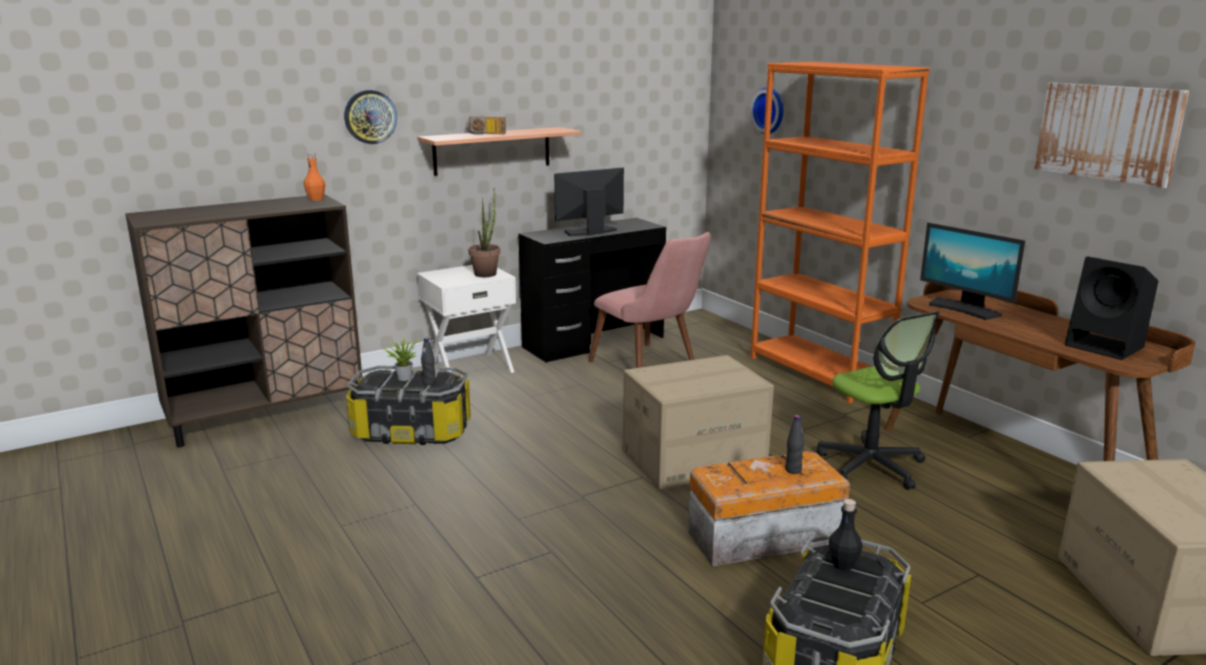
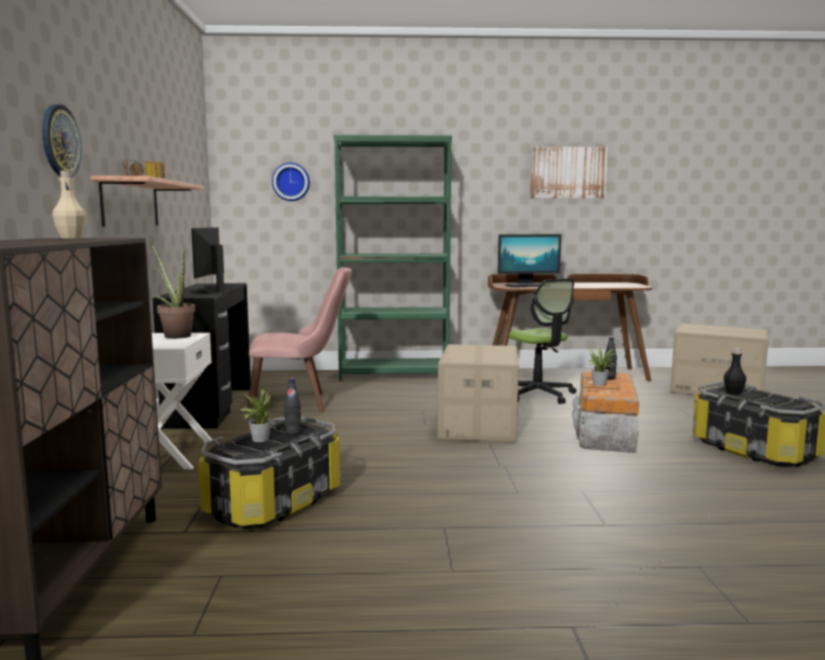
camera: 60 degrees left, 10 degrees down
orange bottle [304,153,325,201] -> beige bottle [52,171,86,238]
orange bookcase [751,62,930,404] -> green bookcase [334,135,452,381]
office chair [816,311,940,490] -> office chair turned 60 degrees clockwise [509,278,576,404]
black speaker [1065,257,1159,360] -> none
none -> potted plant [587,348,615,386]

